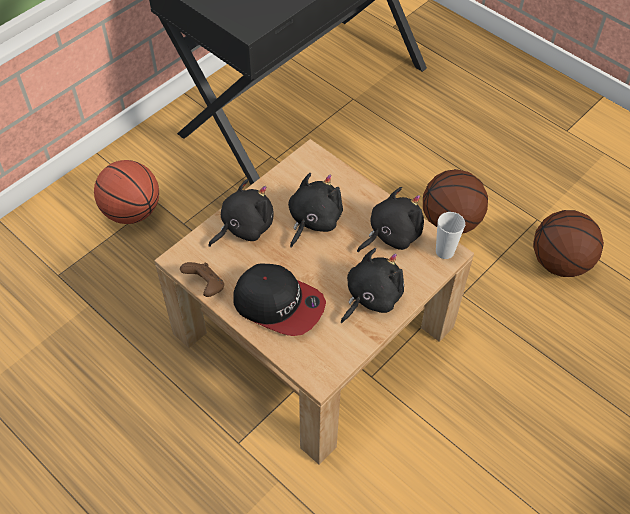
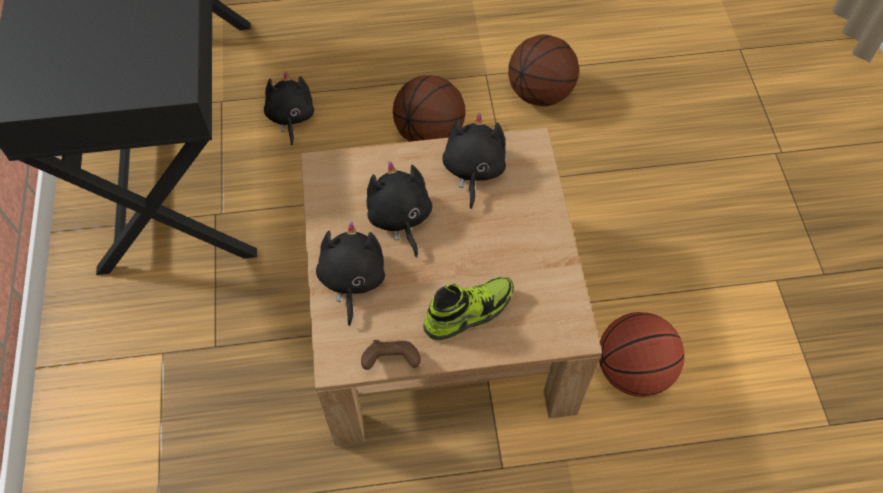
camera: 50 degrees left, 5 degrees up
basketball [94,160,159,224] -> basketball moved to [599,312,685,397]
cap [234,264,326,336] -> shoe [423,277,514,341]
black plush toy [341,248,404,323] -> black plush toy moved to [264,71,314,146]
cup [436,212,465,259] -> none

